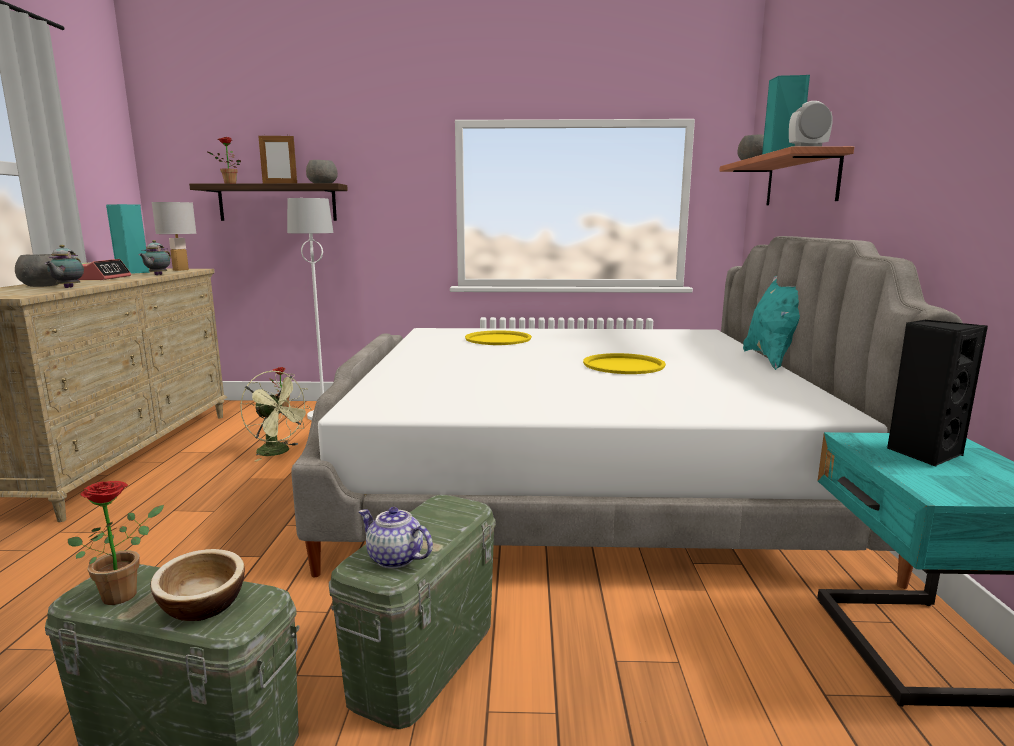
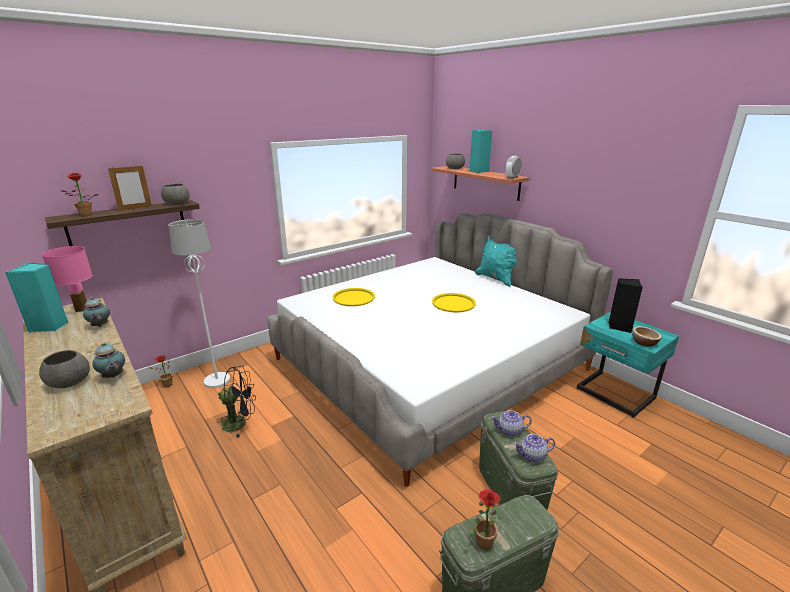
camera: 40 degrees left, 10 degrees up
alarm clock [78,259,131,280] -> none
bowl [150,549,245,621] -> bowl moved to [632,326,662,347]
white table lamp [151,202,197,271] -> pink table lamp [42,246,93,312]
green fan [240,371,311,461] -> black fan [216,366,256,438]
none -> teapot [491,410,532,437]

